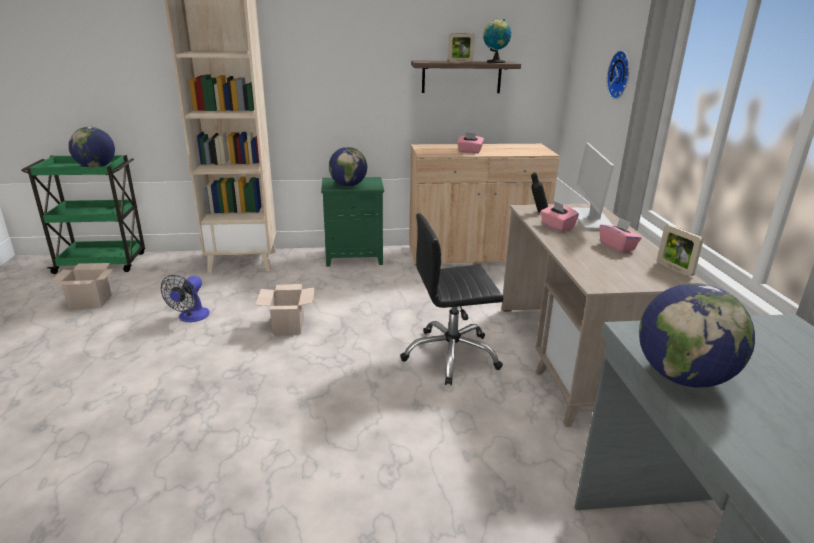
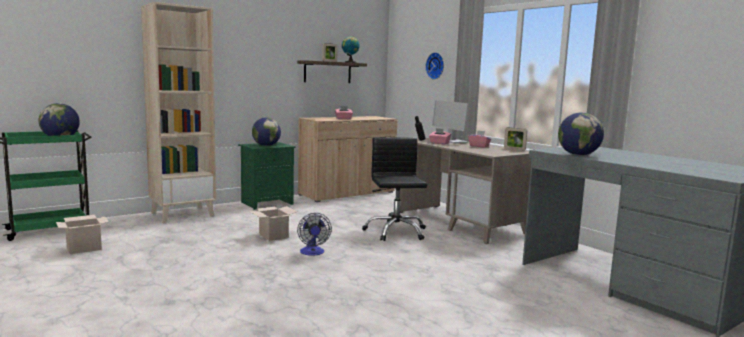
camera: 30 degrees left, 15 degrees down
fan [161,275,210,322] -> fan moved to [297,213,332,256]
black office chair [400,213,504,386] -> black office chair turned 120 degrees clockwise [362,137,427,241]

